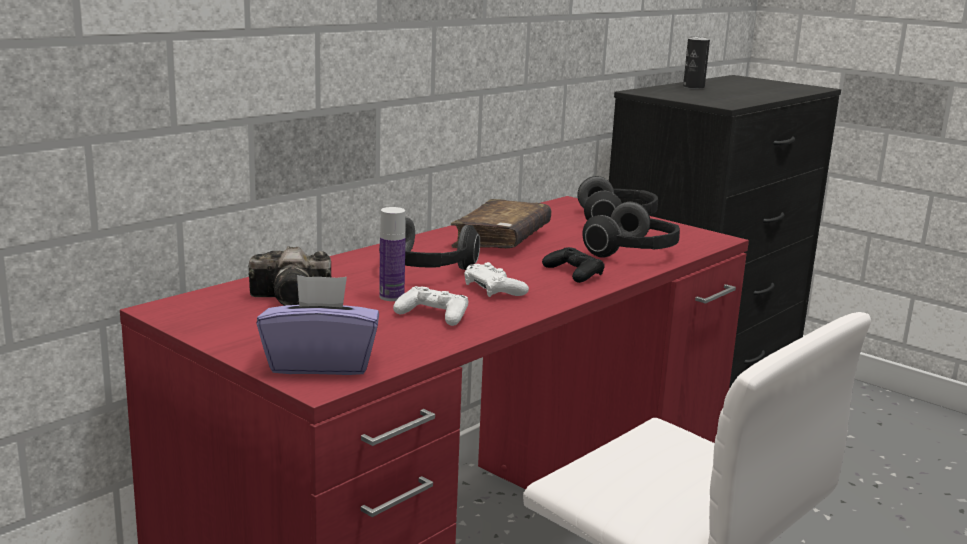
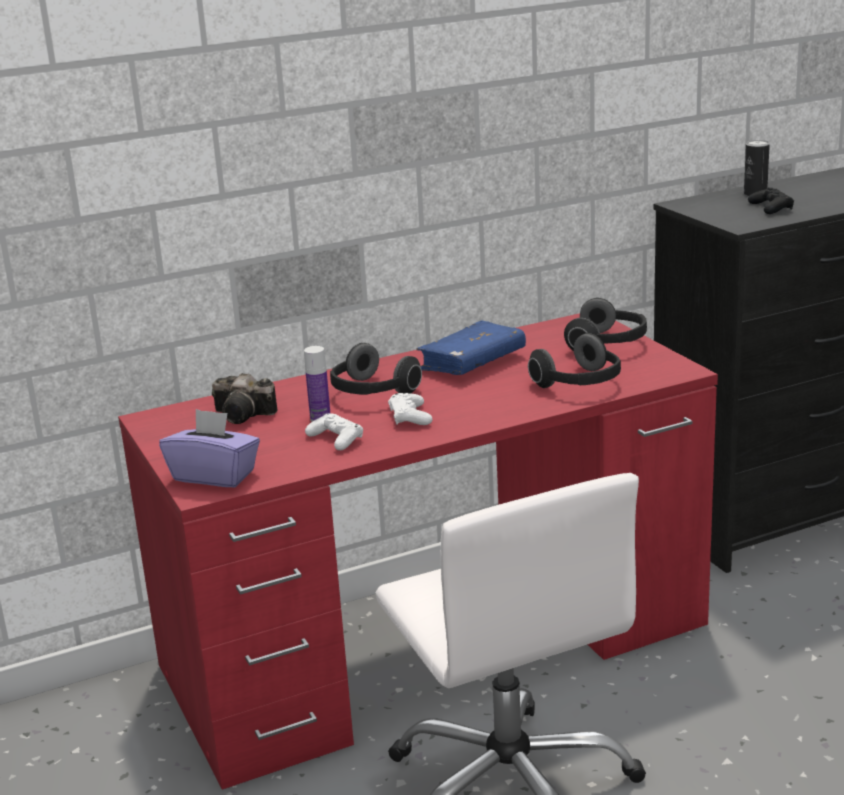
camera: 25 degrees right, 5 degrees up
brown book [451,199,551,248] -> blue book [416,321,526,375]
black game controller [542,247,605,283] -> black game controller moved to [748,187,794,214]

